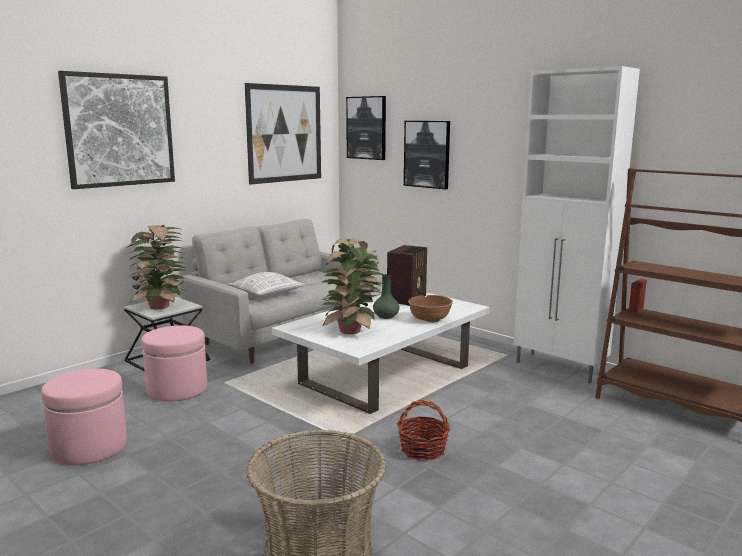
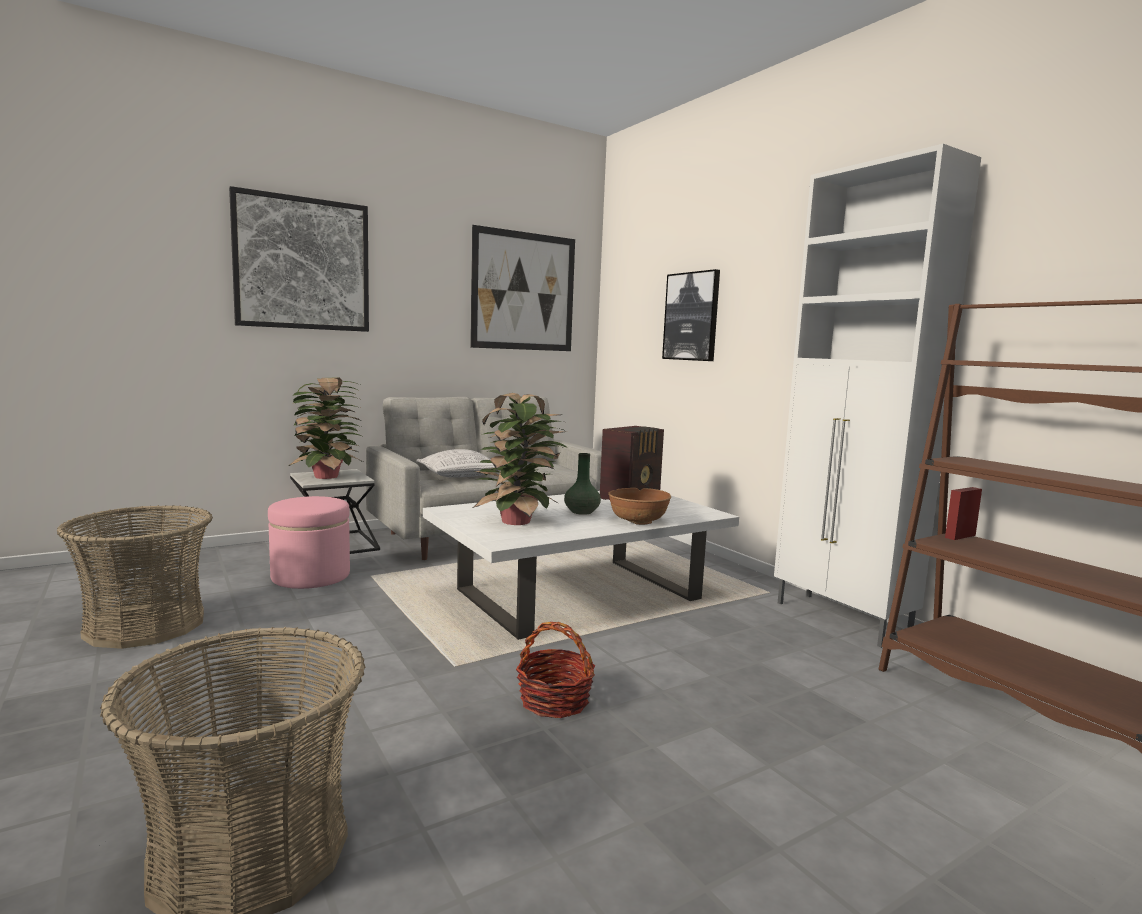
camera: 15 degrees right, 5 degrees down
pink ottoman [41,369,127,465] -> basket [57,505,213,649]
picture [346,96,386,160] -> none

